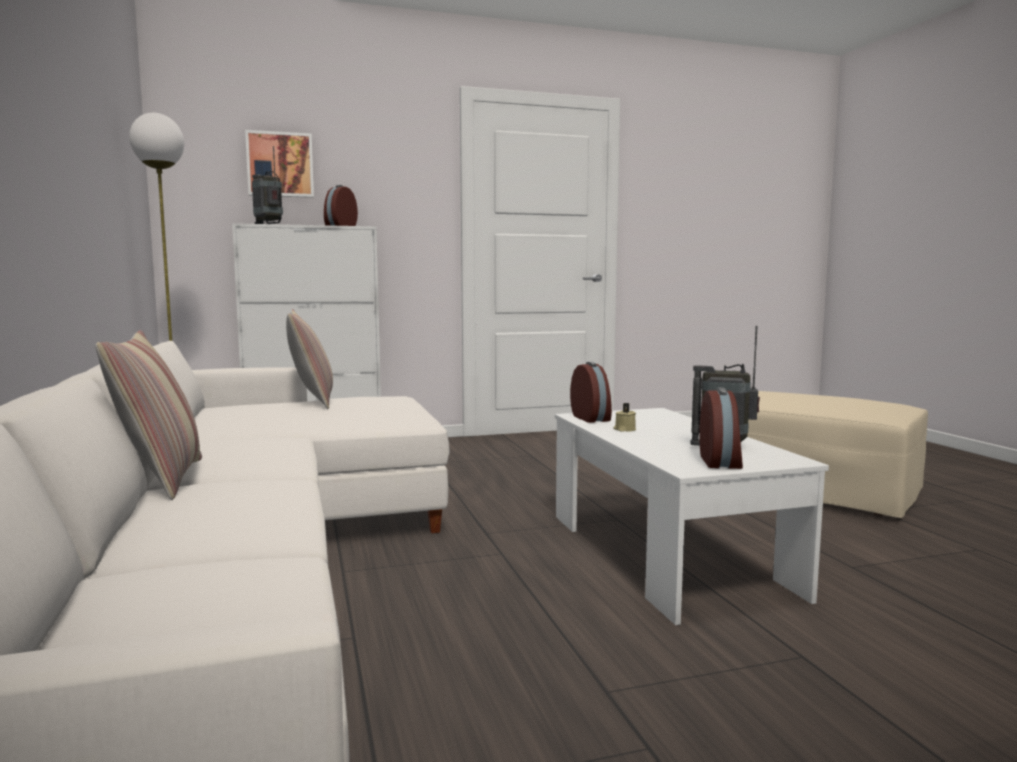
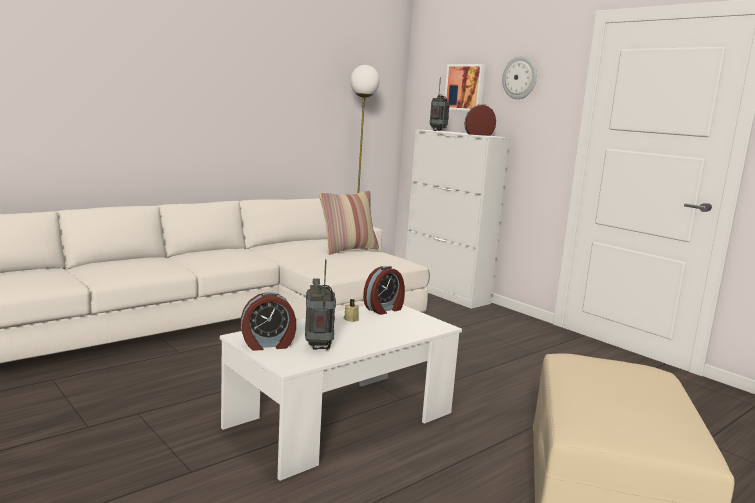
camera: 65 degrees right, 5 degrees up
pillow [95,330,202,500] -> none
none -> wall clock [502,56,537,99]

